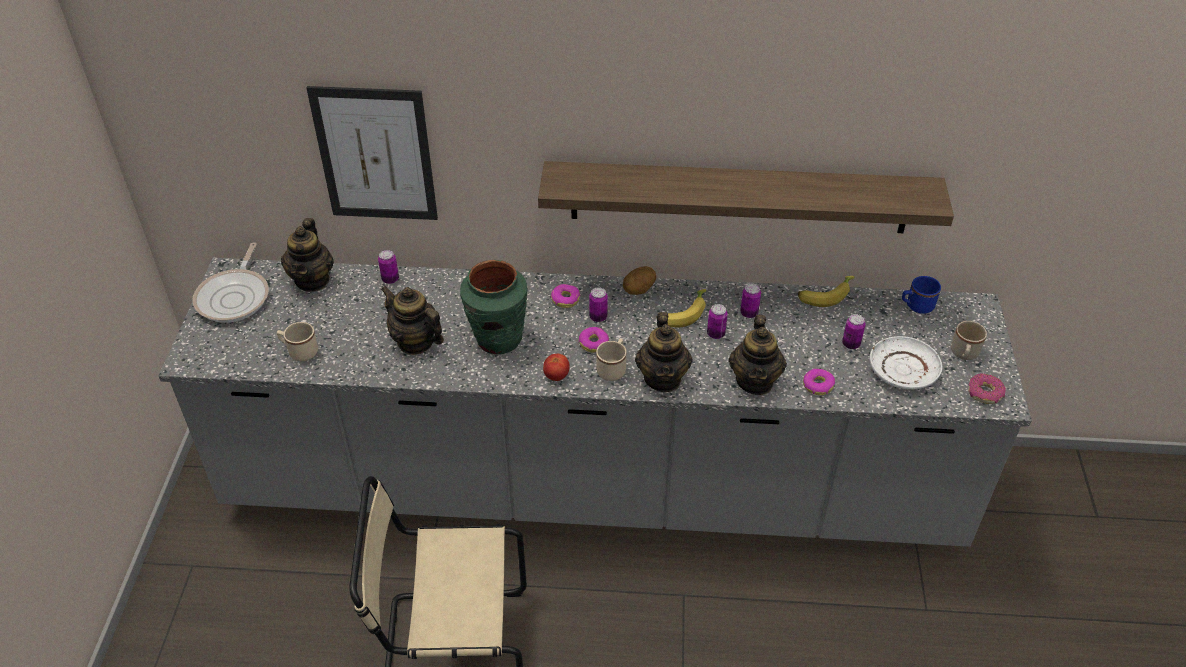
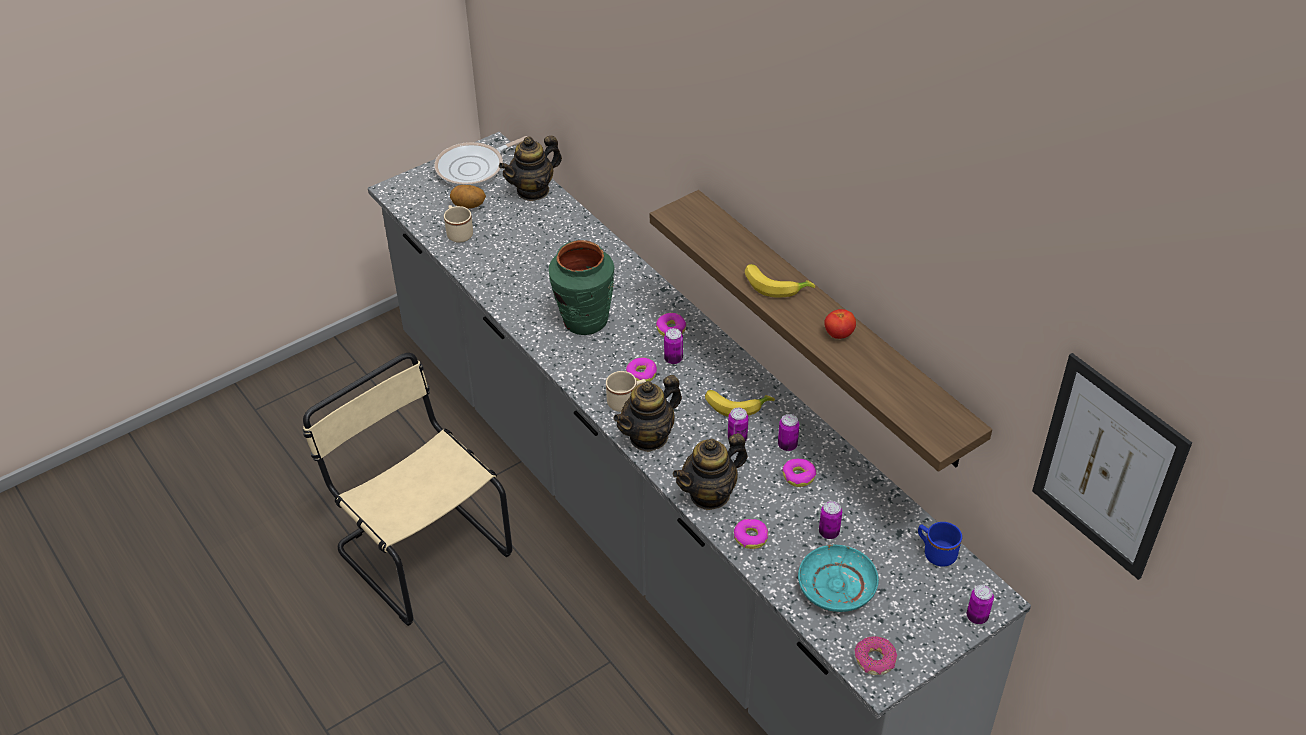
camera: 50 degrees right, 0 degrees up
picture [306,86,438,220] -> picture moved to [1032,353,1192,580]
can [378,250,399,284] -> can moved to [967,585,994,624]
teapot [381,286,444,355] -> none
tomato [543,354,570,381] -> tomato moved to [824,309,856,339]
potato [623,266,656,295] -> potato moved to [450,185,486,209]
banana [798,276,855,307] -> banana moved to [745,264,815,298]
white plate [870,336,942,390] -> turquoise plate [798,545,879,612]
beige mug [951,321,987,360] -> none
none -> donut [782,459,817,487]

